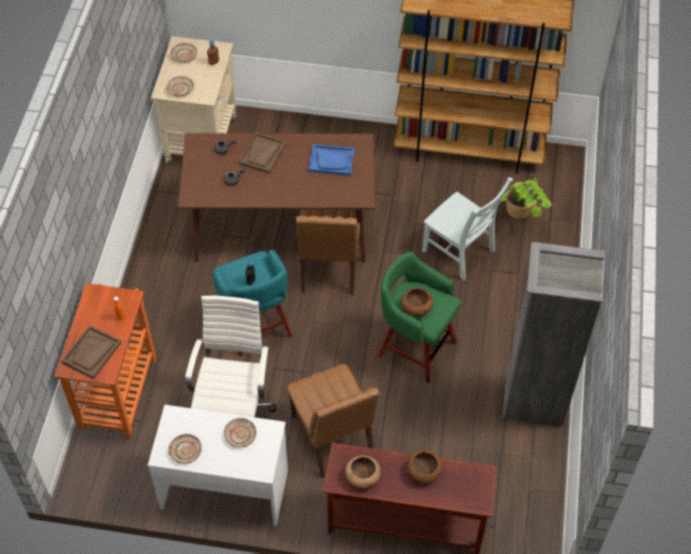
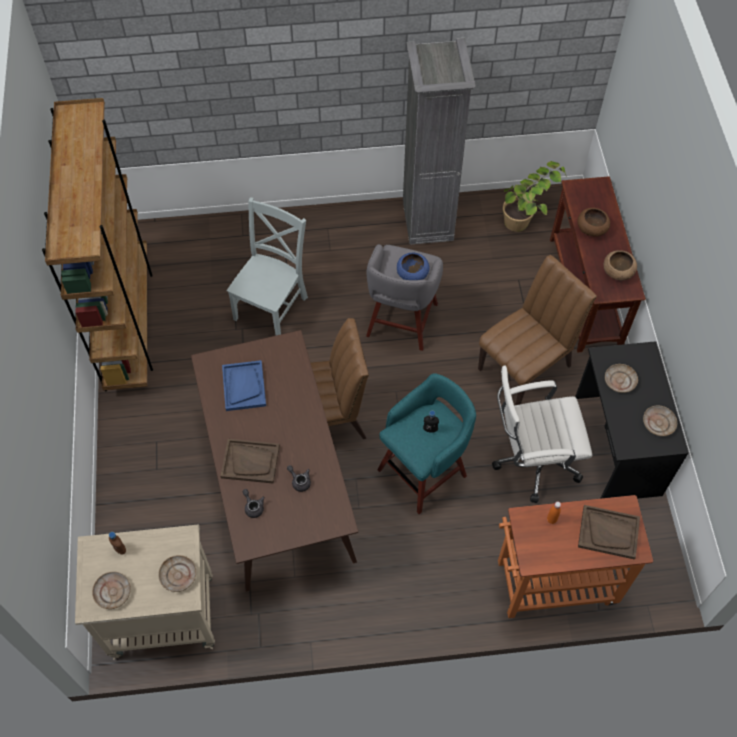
camera: 105 degrees left, 5 degrees up
white desk [148,405,288,526] -> black desk [575,341,689,499]
green stool [378,251,462,383] -> grey stool [366,244,443,351]
brown bowl [401,288,433,317] -> blue bowl [397,253,430,280]
potted plant [498,178,553,219] -> potted plant moved to [503,161,567,232]

